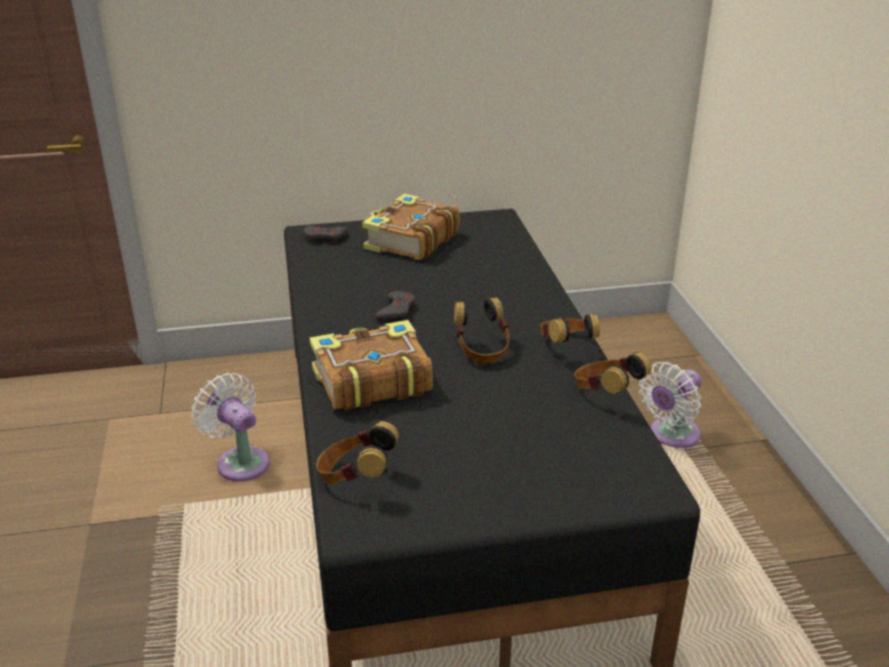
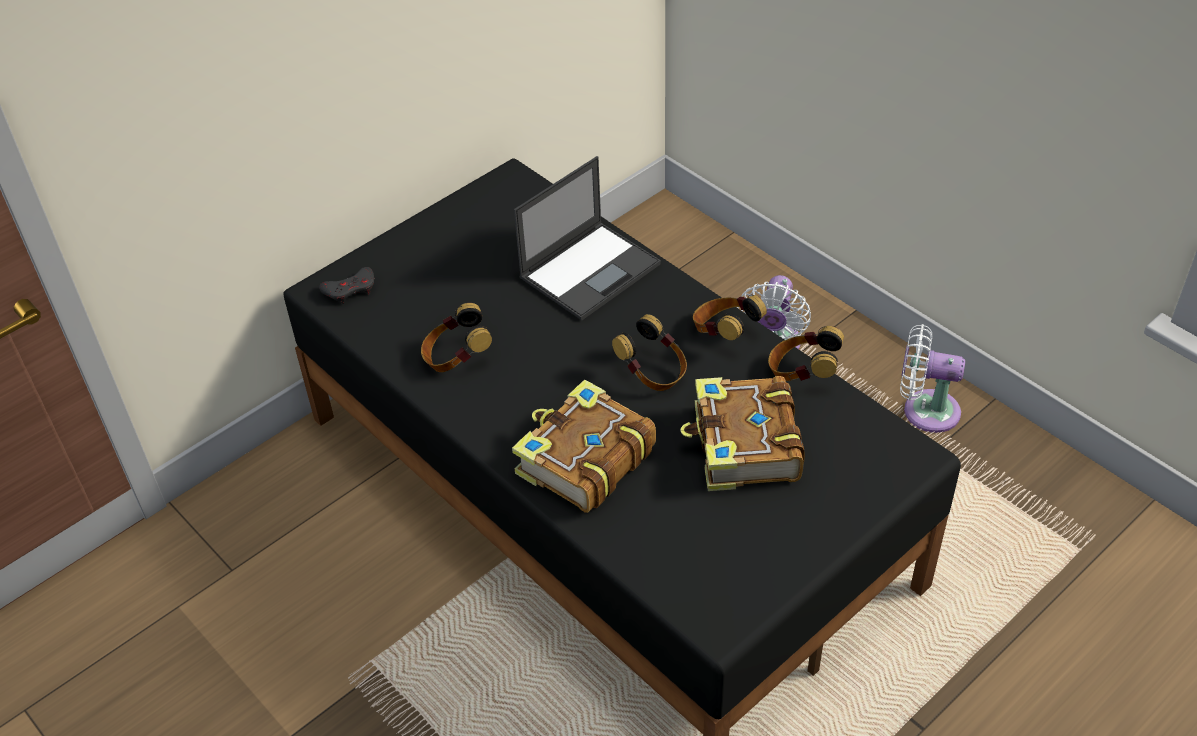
camera: 30 degrees left, 15 degrees up
white fan [192,373,270,481] -> white fan moved to [900,324,965,433]
headphones [316,421,399,484] -> headphones moved to [421,303,492,372]
book [362,194,459,260] -> book moved to [680,376,805,491]
grey game controller [375,291,415,321] -> none
none -> laptop [514,156,661,320]

